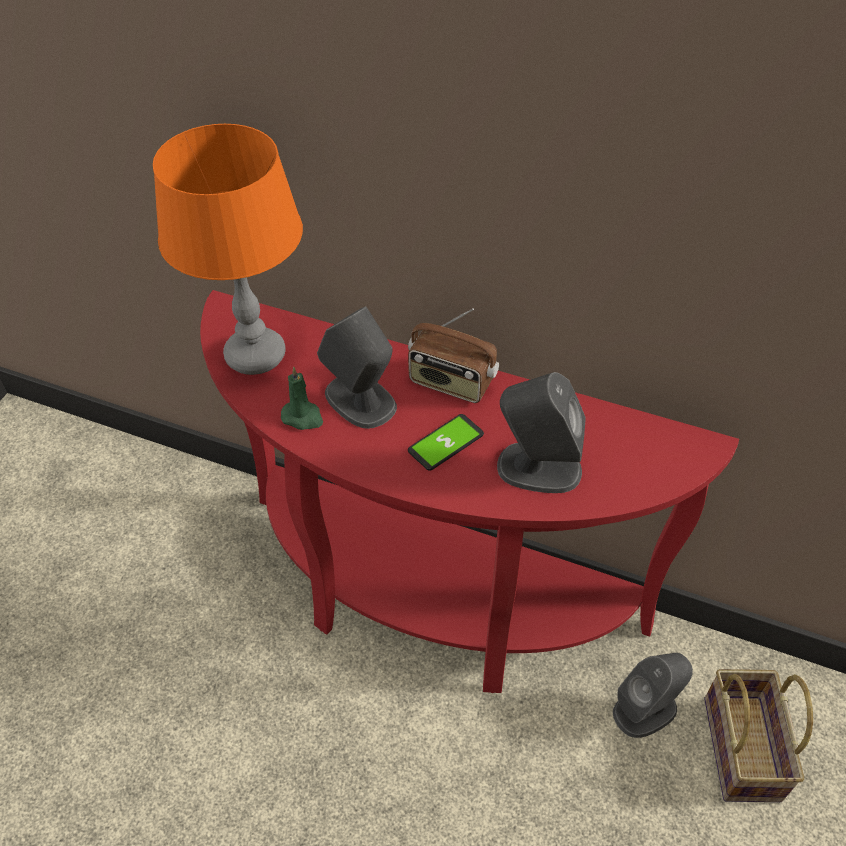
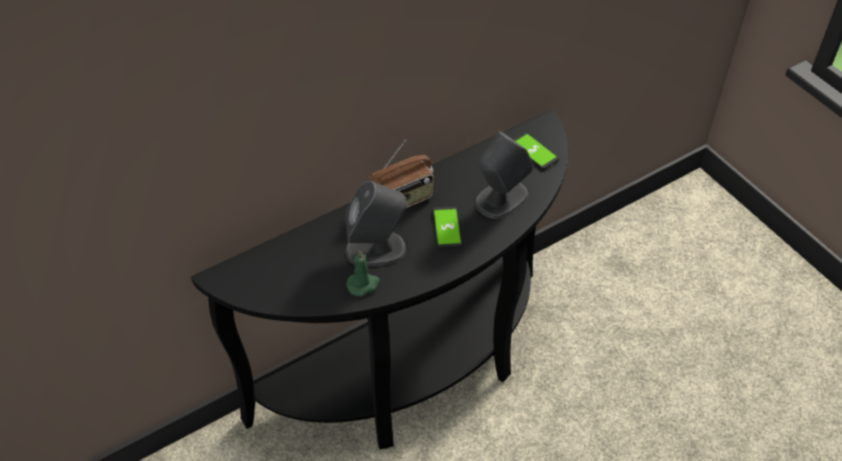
camera: 55 degrees left, 0 degrees up
orange table lamp [153,124,303,375] -> none
red console table [200,290,739,693] -> black console table [191,109,568,450]
grey speaker [613,653,693,738] -> none
basket [704,669,813,802] -> none
none -> phone [513,132,560,170]

